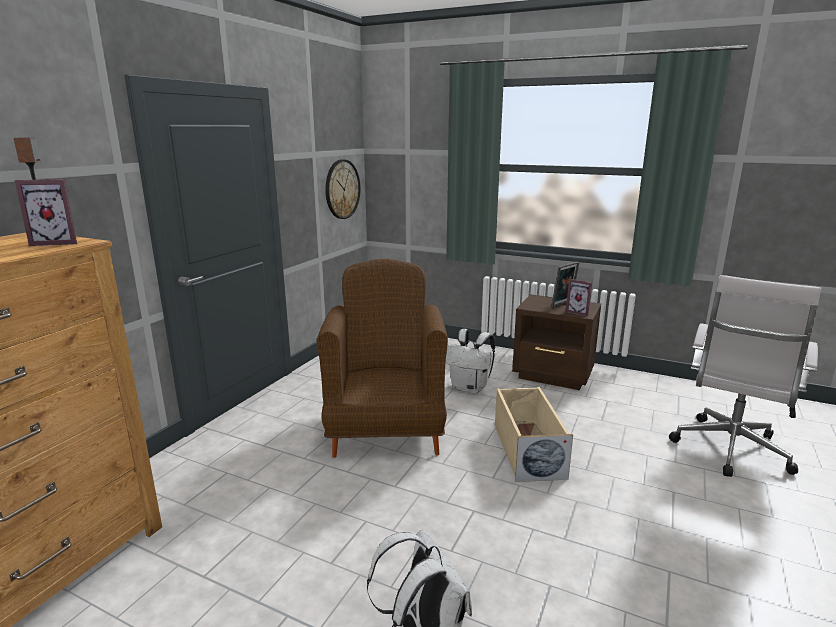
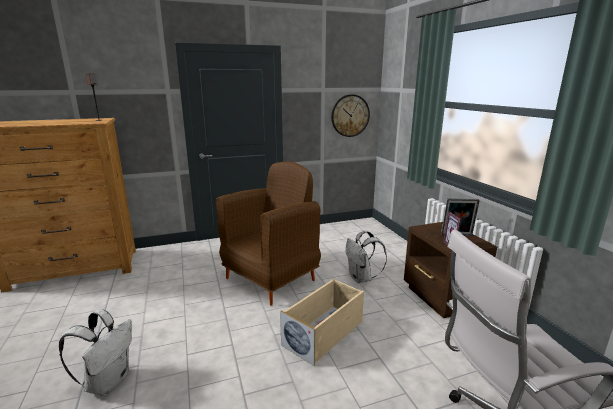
camera: 45 degrees right, 0 degrees up
picture frame [15,179,77,246] -> none

